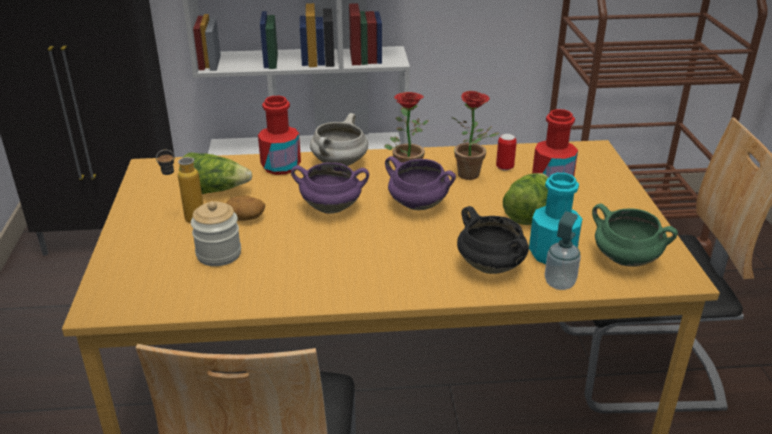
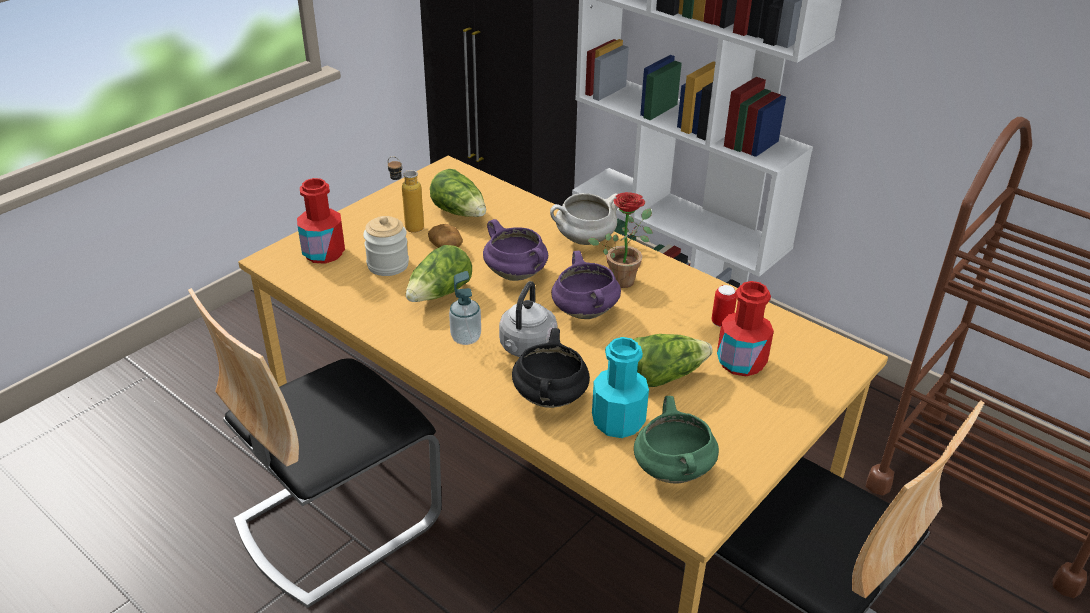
camera: 45 degrees right, 5 degrees up
red bottle [258,96,301,175] -> red bottle moved to [297,178,345,264]
potted plant [451,91,499,180] -> none
soap dispenser [545,212,581,290] -> soap dispenser moved to [449,271,481,345]
none -> lettuce [406,245,472,302]
none -> grey kettle [499,281,558,357]

